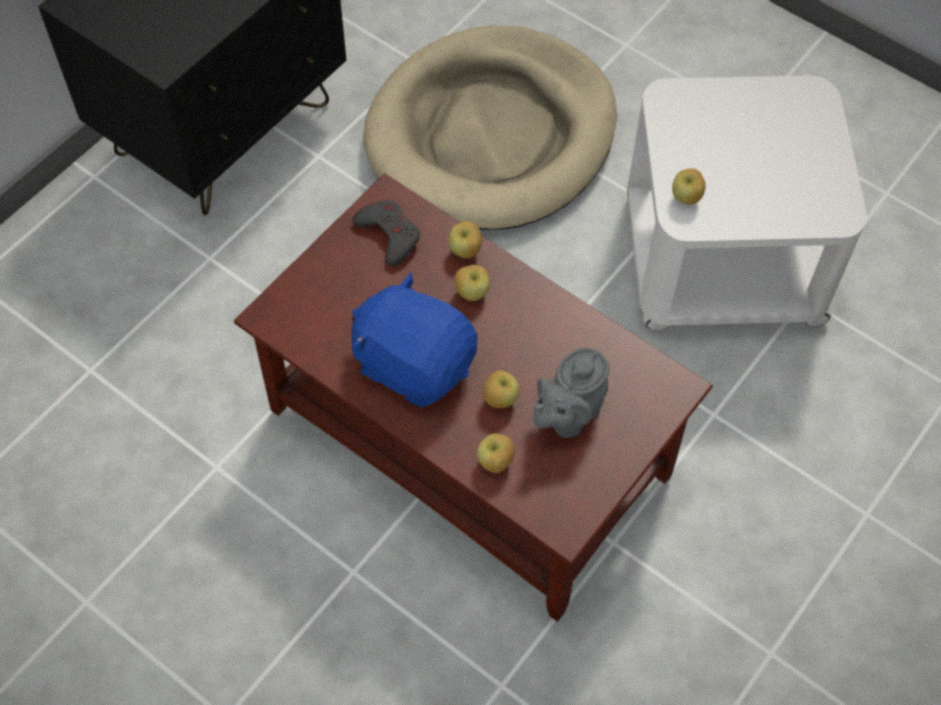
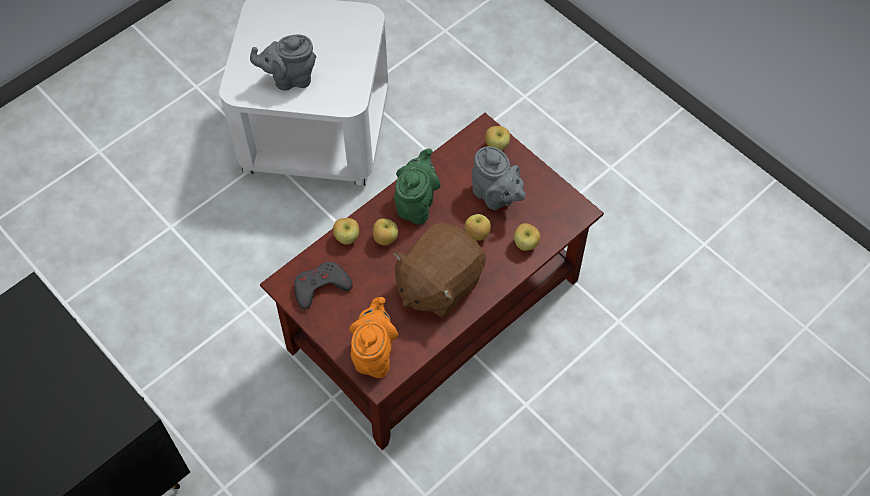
camera: 80 degrees left, 0 degrees up
blue plush toy [352,272,478,407] -> brown plush toy [393,223,486,318]
beige dog bed [364,25,617,230] -> none
apple [672,168,706,205] -> apple moved to [485,126,510,151]
none -> grey teapot [250,34,316,91]
none -> orange teapot [349,297,398,378]
none -> green teapot [394,148,441,225]

